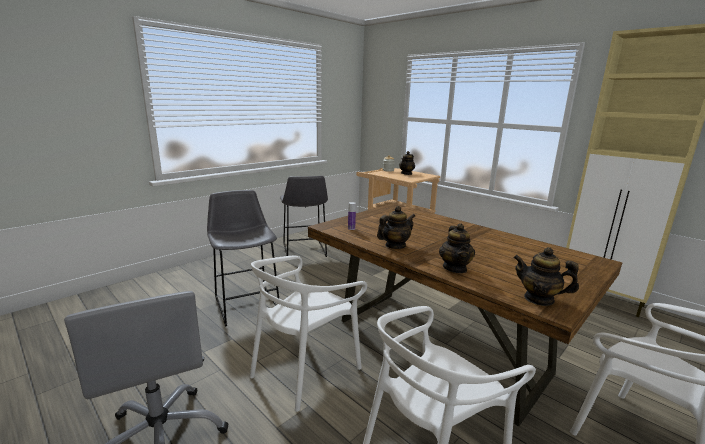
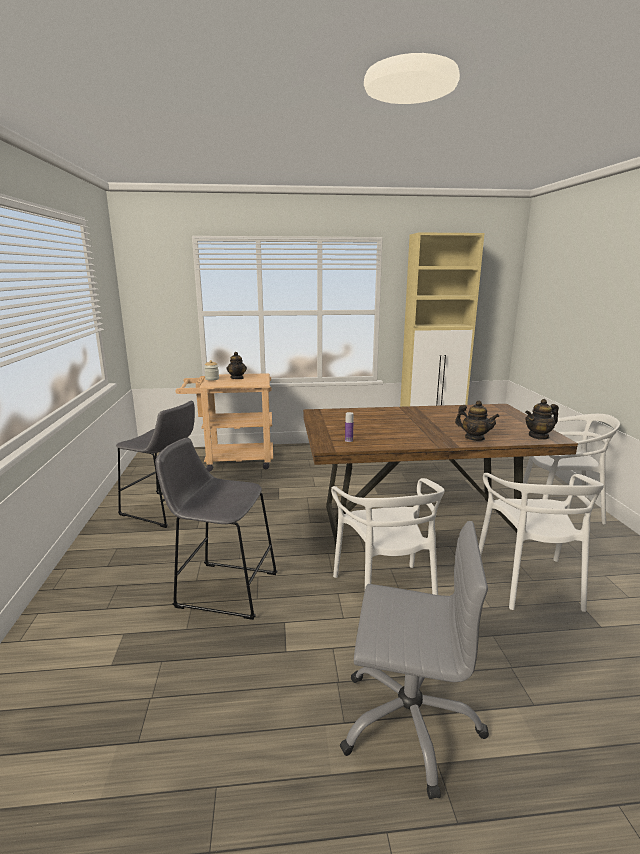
camera: 50 degrees left, 0 degrees up
teapot [377,206,415,249] -> none

